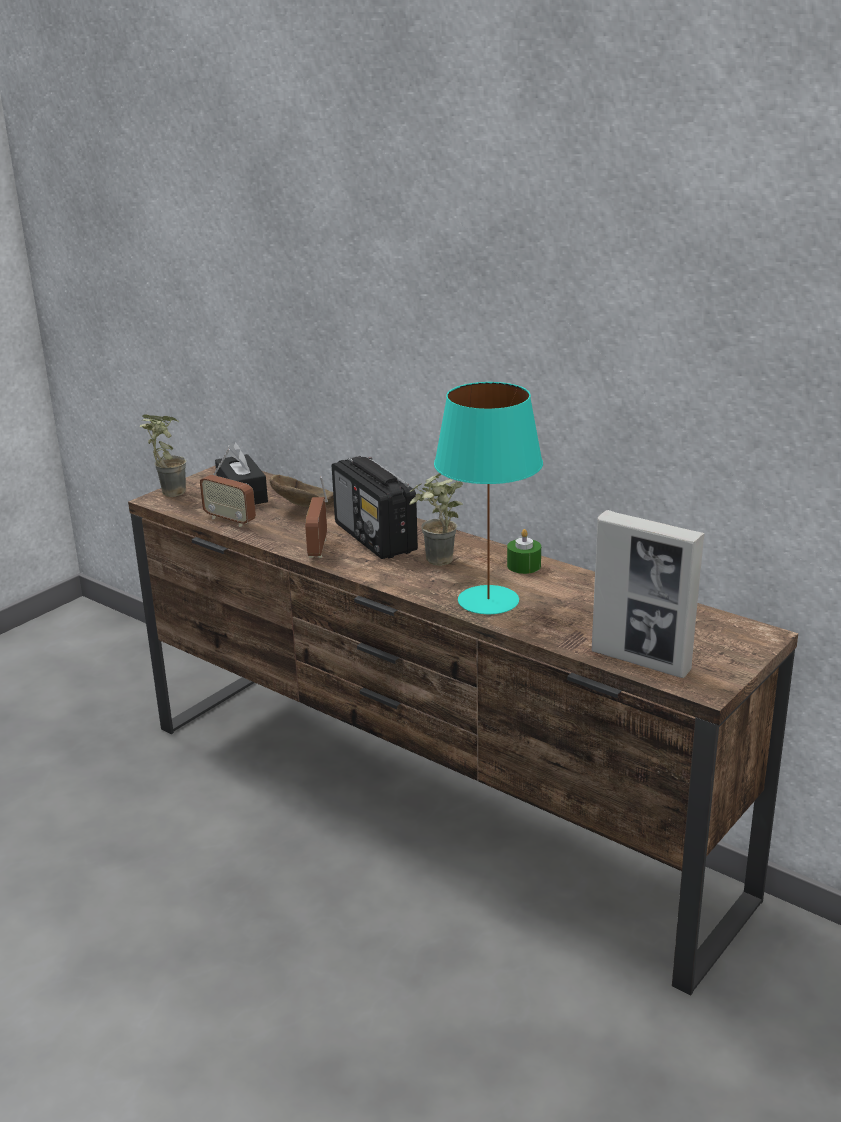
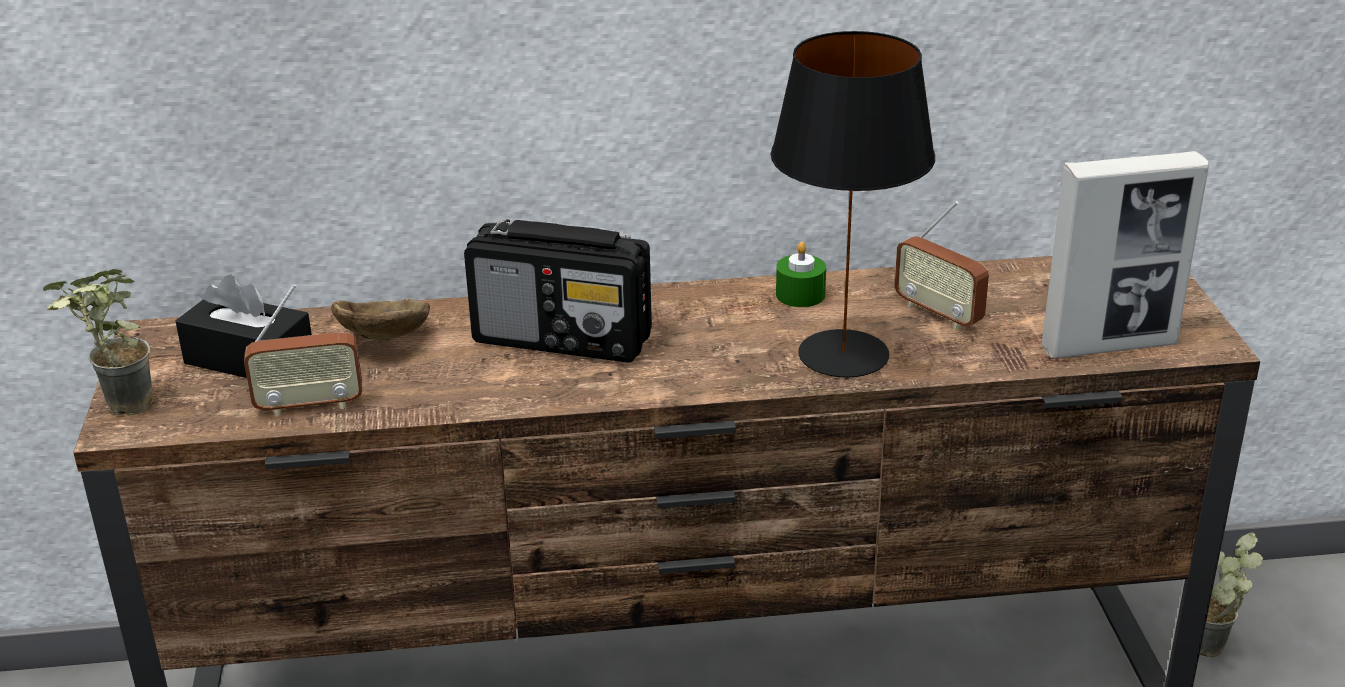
camera: 45 degrees left, 5 degrees up
radio [305,476,328,558] -> radio moved to [895,201,989,330]
potted plant [409,473,463,566] -> potted plant moved to [1199,532,1263,658]
turquoise table lamp [434,382,543,614] -> black table lamp [771,31,935,378]

